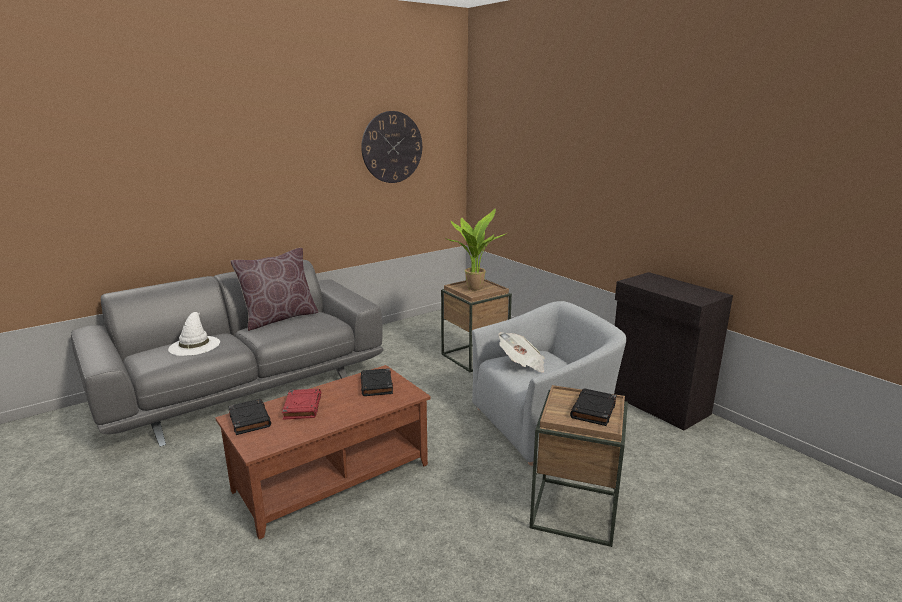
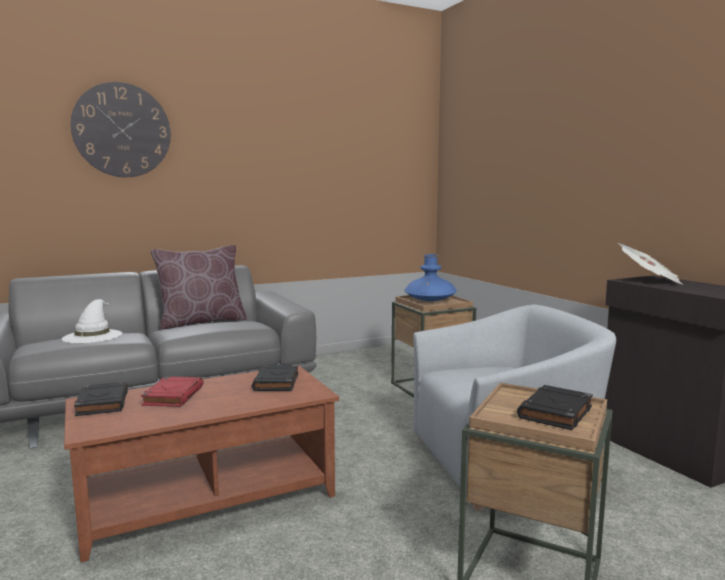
camera: 10 degrees right, 10 degrees down
wall clock [361,111,422,183] -> wall clock moved to [71,82,171,177]
potted plant [444,209,508,290] -> blue vase [404,254,457,301]
newspaper [498,332,545,372] -> newspaper moved to [618,243,683,285]

